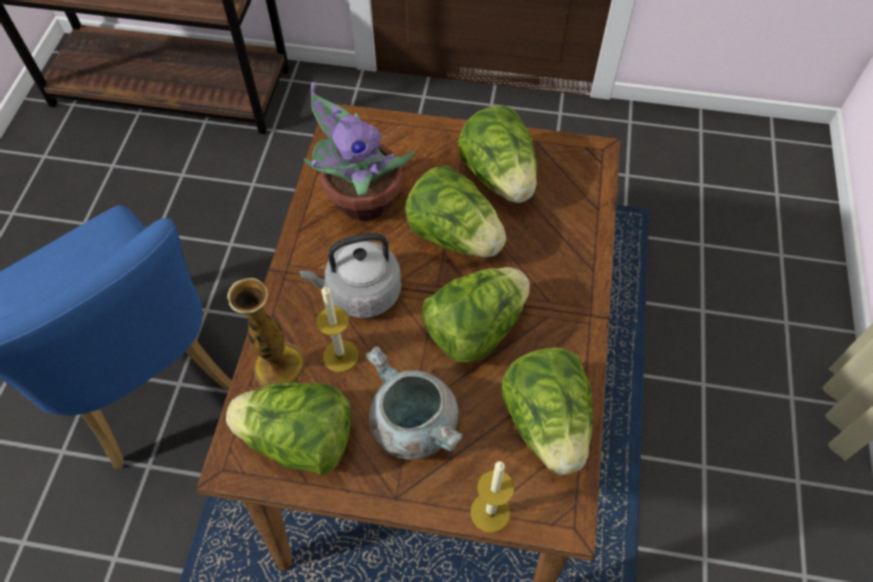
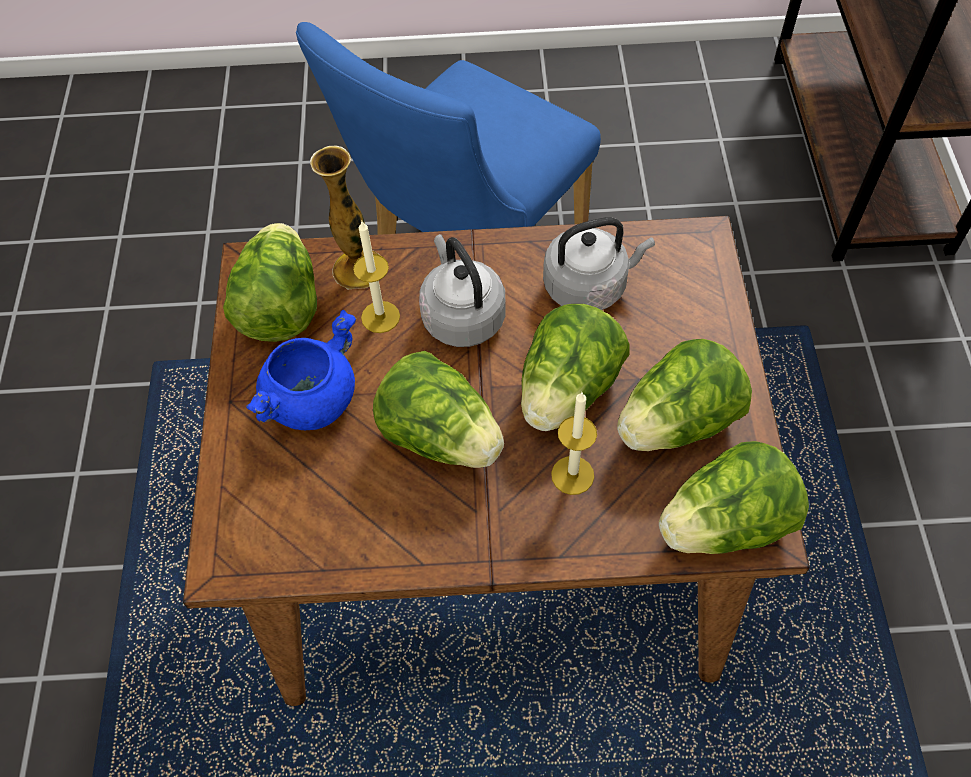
camera: 80 degrees right, 0 degrees up
potted plant [304,82,415,221] -> grey kettle [543,217,655,310]
grey cooking pot [366,346,464,460] -> blue cooking pot [246,310,356,430]
candle [470,461,514,533] -> candle moved to [551,392,597,495]
lettuce [502,347,593,475] -> lettuce moved to [659,441,809,554]

